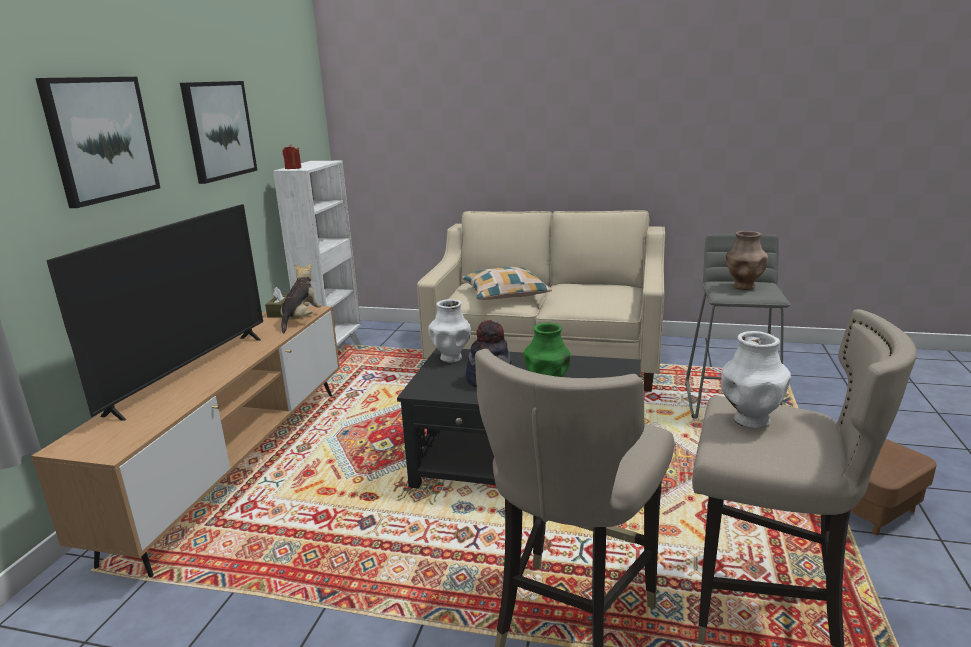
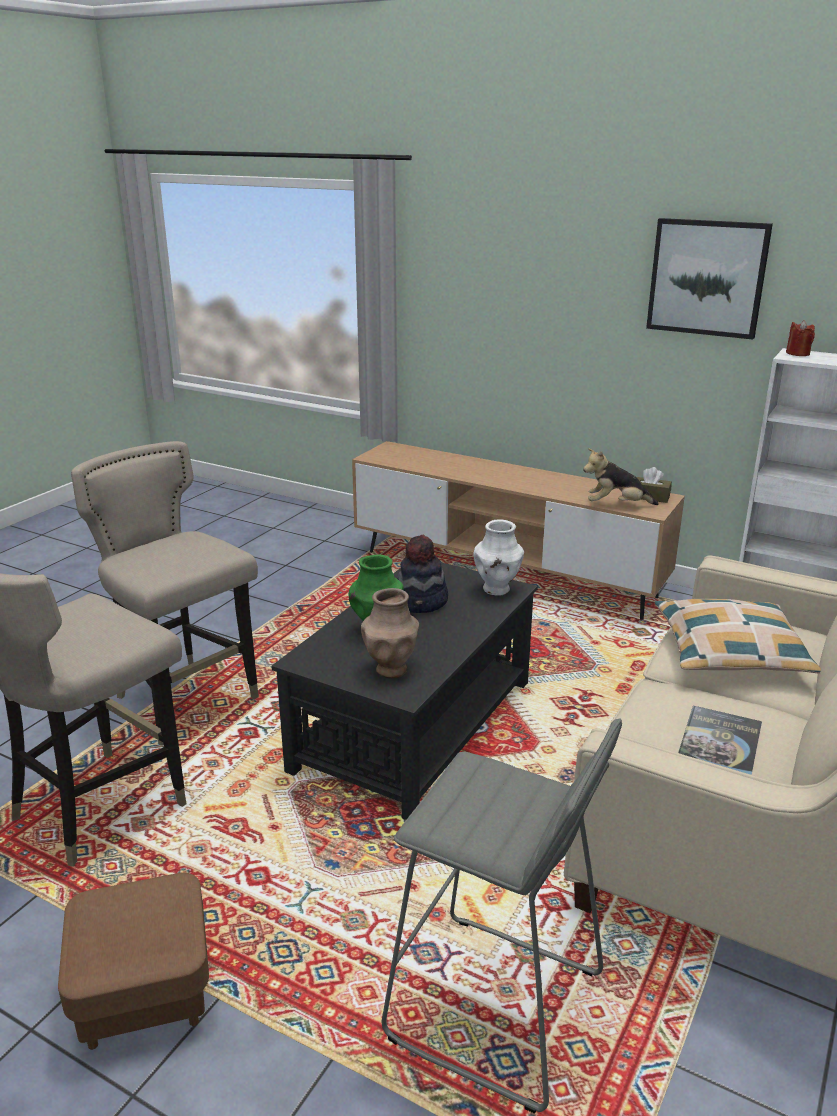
camera: 105 degrees right, 5 degrees up
picture [35,77,160,208] -> none
television [46,204,263,421] -> none
plush toy [281,264,322,333] -> plush toy turned 150 degrees clockwise [583,448,659,505]
white vase [721,331,791,429] -> none
brown vase [726,231,768,290] -> brown vase moved to [361,588,419,678]
none -> book [678,706,762,775]

